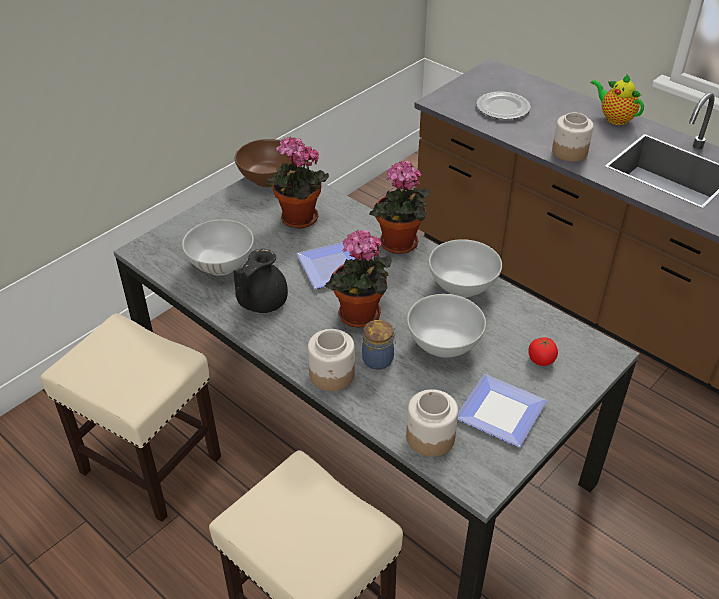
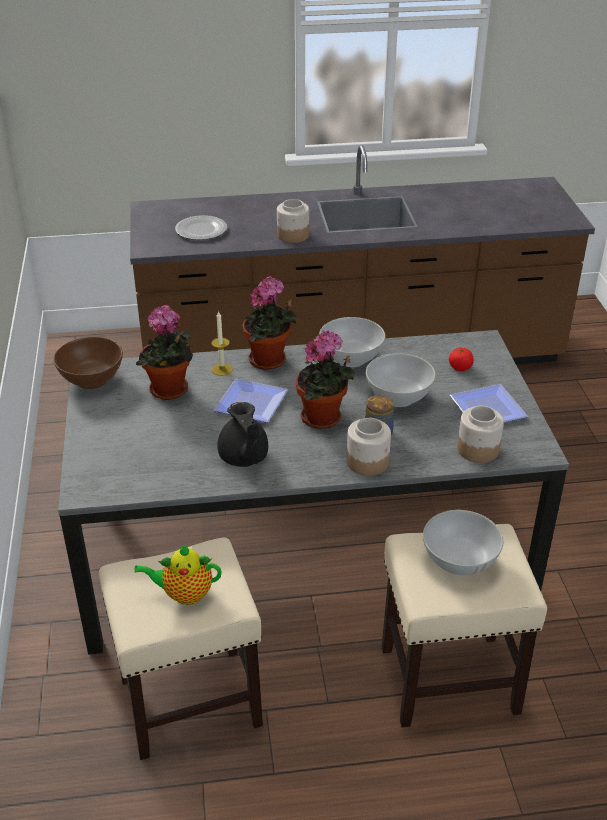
camera: 50 degrees left, 5 degrees down
white bowl [182,219,254,276] -> white bowl moved to [423,510,503,575]
teapot [591,74,644,125] -> teapot moved to [134,545,222,605]
none -> candle [211,311,233,376]

